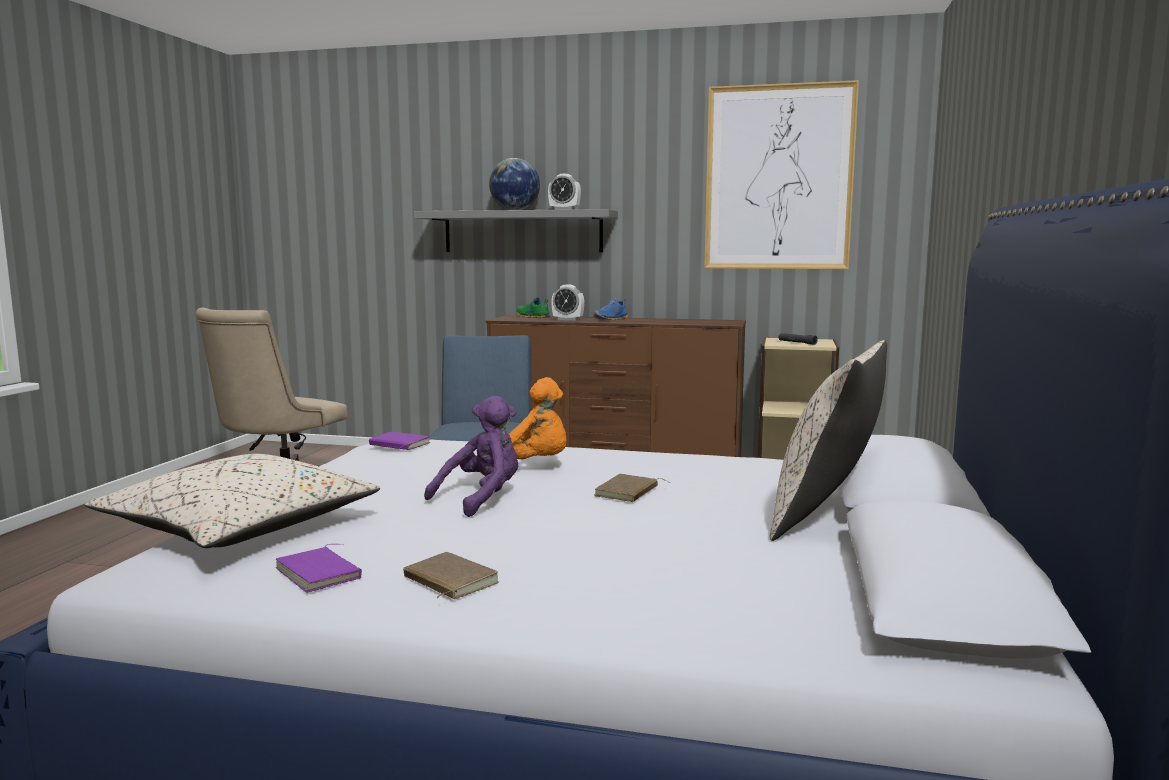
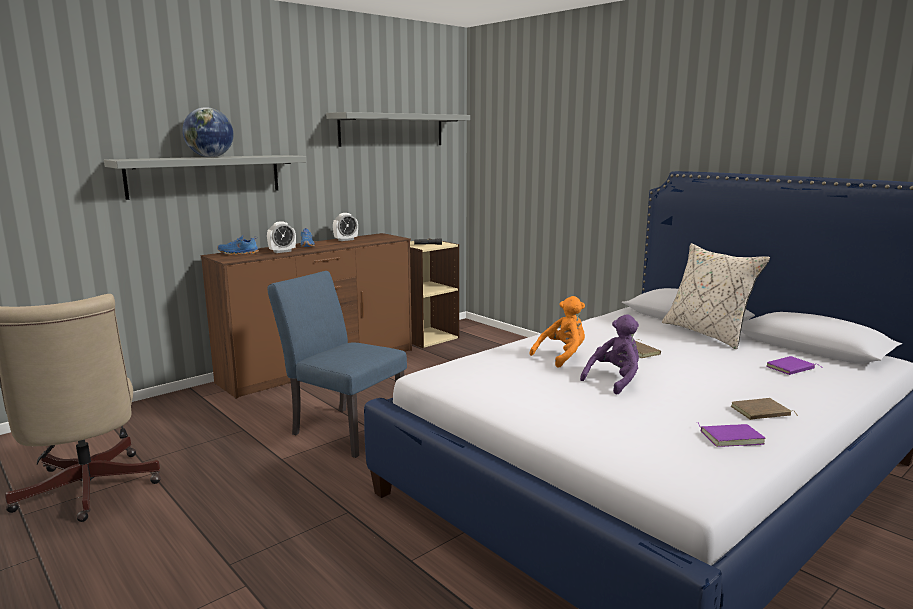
camera: 55 degrees left, 5 degrees up
beige pillow [85,454,380,548] -> none
purple book [369,432,430,450] -> purple book moved to [766,356,821,375]
purple plush toy [424,396,518,517] -> purple plush toy turned 60 degrees clockwise [580,314,639,395]
green shoe [516,297,550,318] -> blue shoe [217,235,259,255]
alarm clock [548,174,581,210] -> alarm clock moved to [333,213,358,241]
picture [704,80,859,269] -> grey shelf [326,112,470,147]

